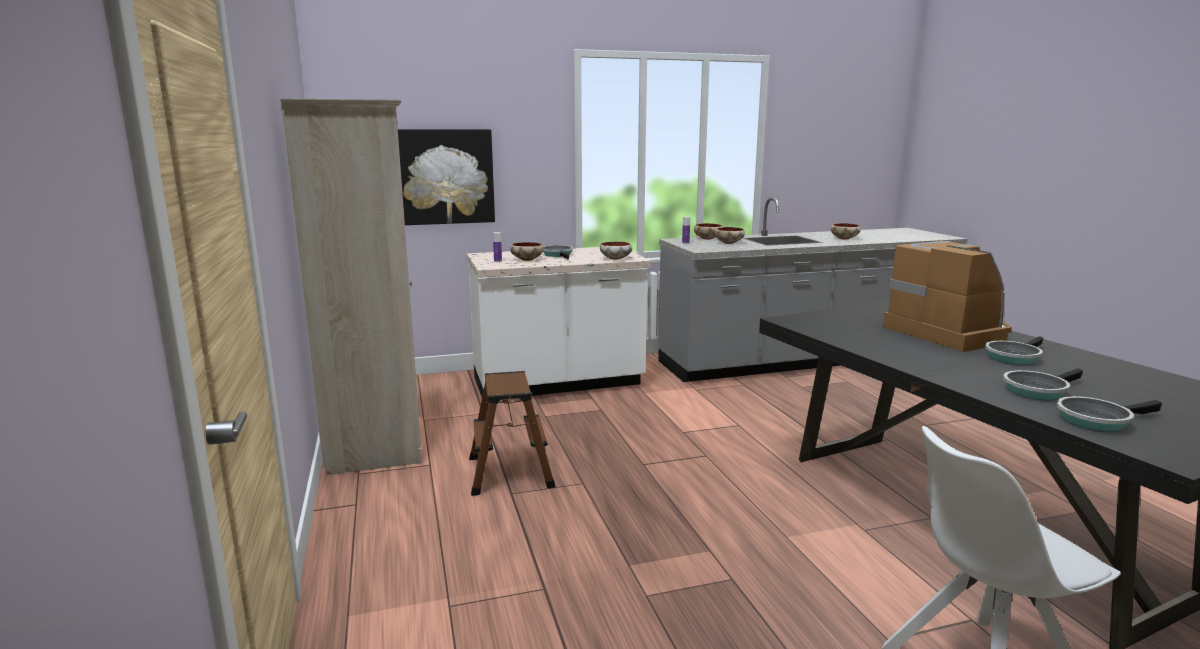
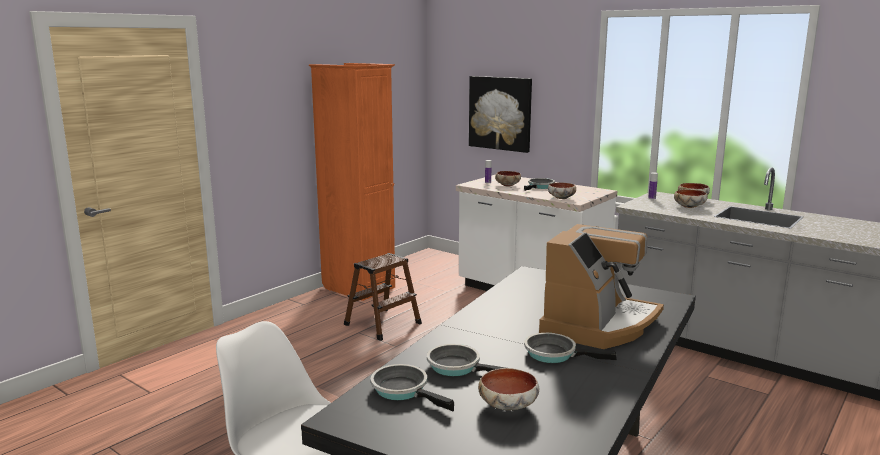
camera: 55 degrees right, 0 degrees up
beige cabinet [280,98,422,474] -> orange cabinet [309,63,395,301]
bowl [831,223,861,240] -> bowl moved to [478,368,539,410]

